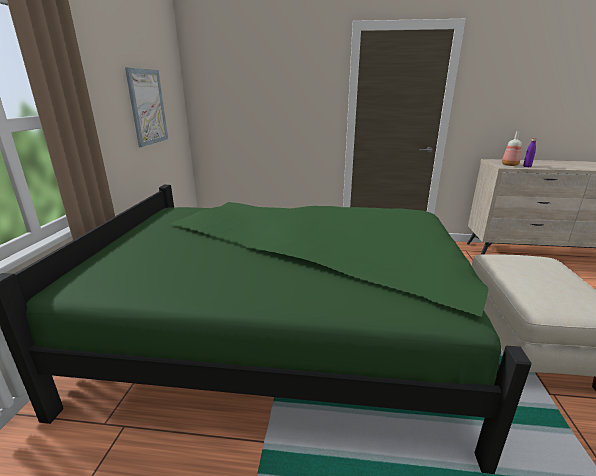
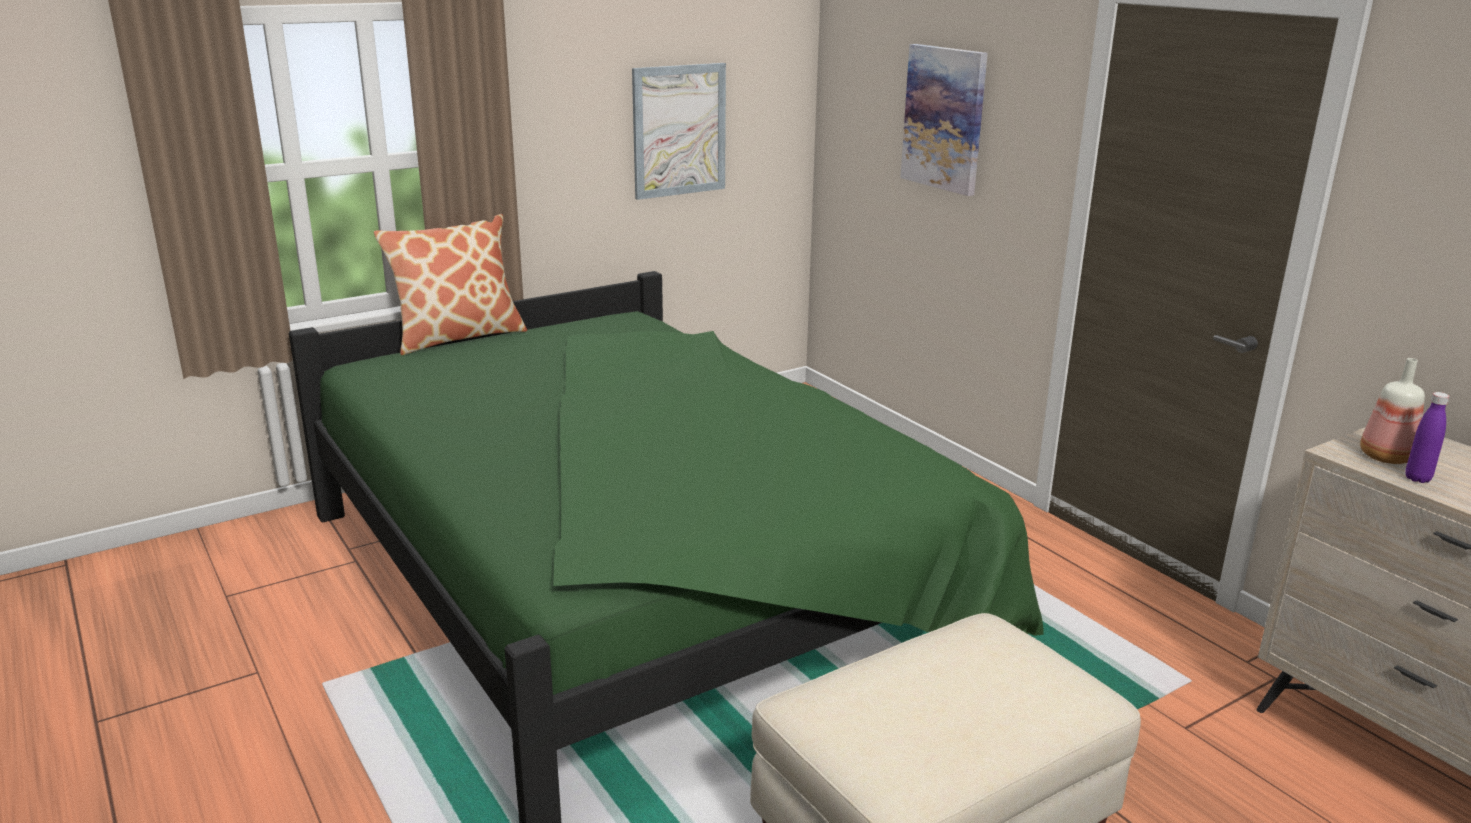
camera: 50 degrees right, 0 degrees up
none -> pillow [374,214,527,355]
none -> picture [900,44,988,196]

